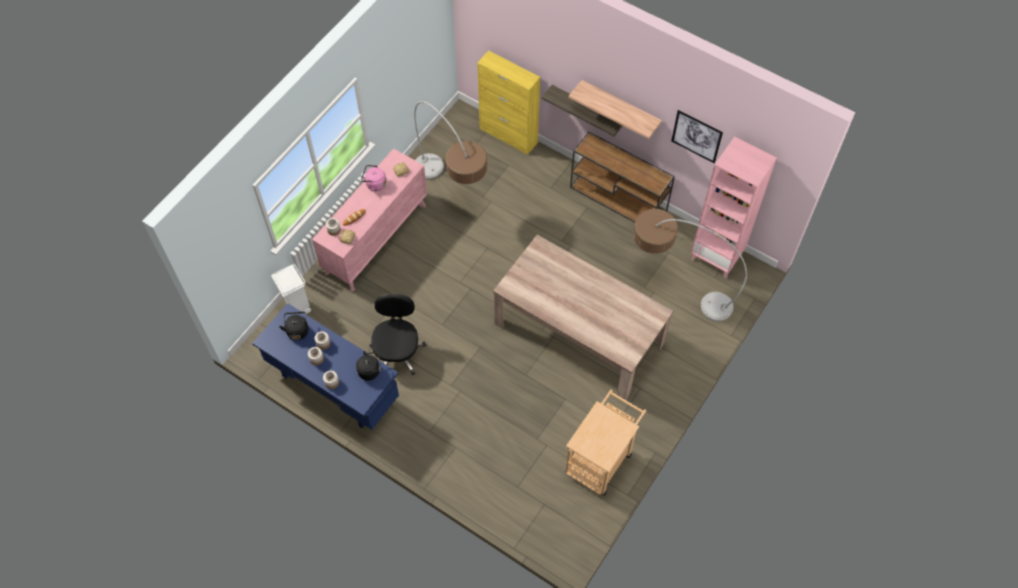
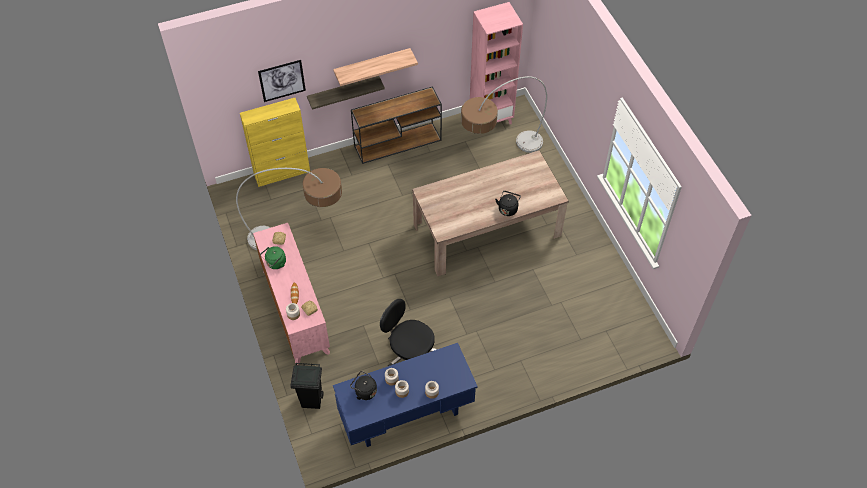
camera: 55 degrees left, 5 degrees down
white trash can [271,264,311,314] -> black trash can [290,363,324,409]
black kettle [356,351,382,380] -> black kettle moved to [495,191,521,216]
pink kettle [361,165,387,191] -> green kettle [260,246,286,269]
beige cart [565,389,646,496] -> none
picture [671,110,723,163] -> picture moved to [258,60,306,102]

